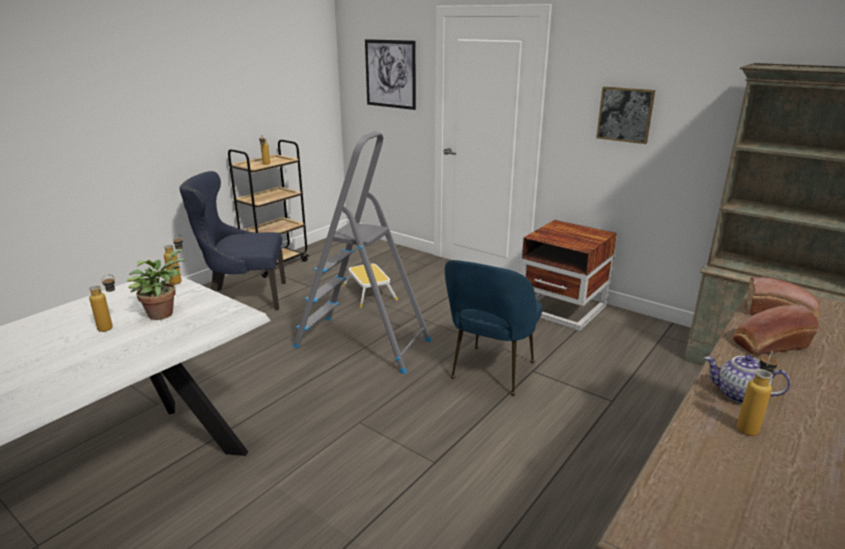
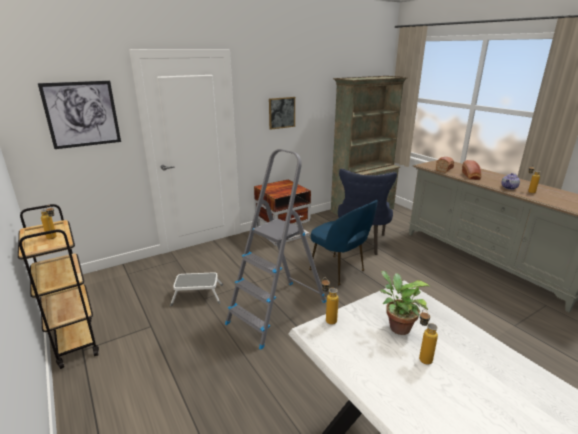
camera: 70 degrees left, 0 degrees up
blue chair [180,171,286,310] -> blue chair moved to [338,168,397,255]
yellow step ladder [343,264,398,308] -> grey step ladder [170,273,223,306]

